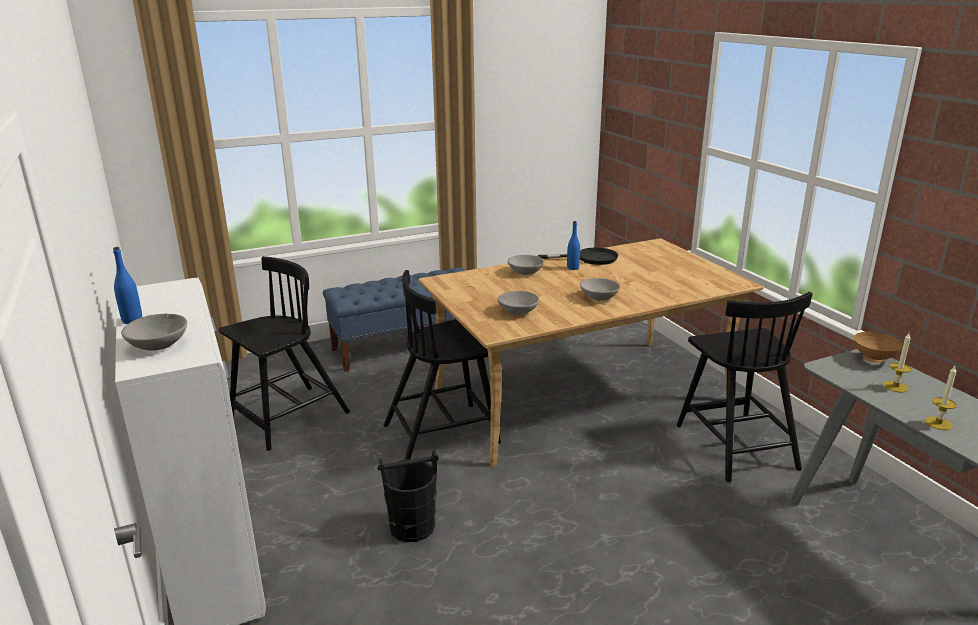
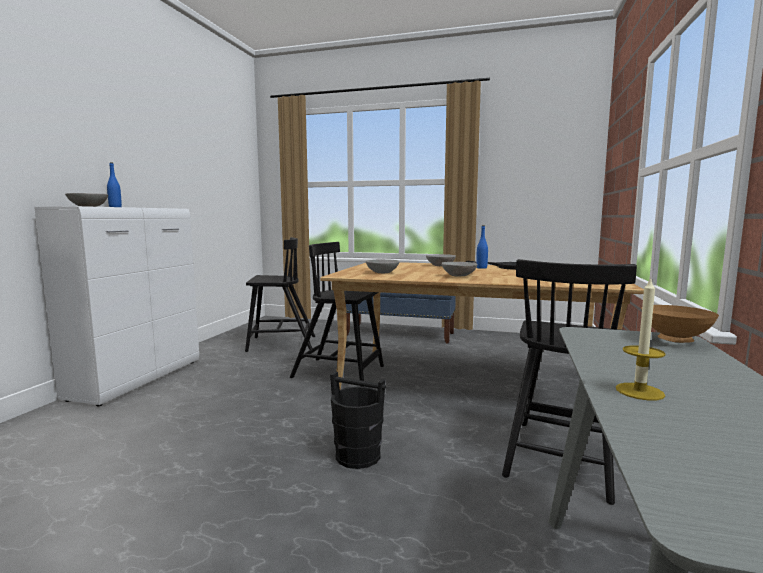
camera: 40 degrees right, 15 degrees down
black bucket [378,450,439,542] -> black bucket moved to [330,371,386,469]
candle [883,333,911,392] -> none

